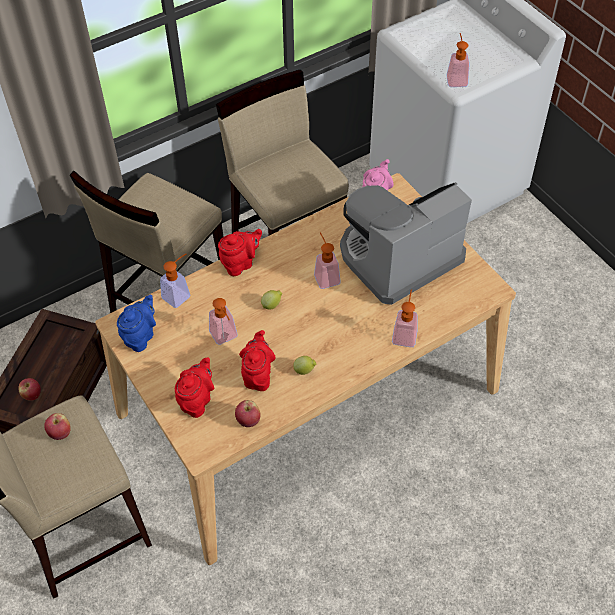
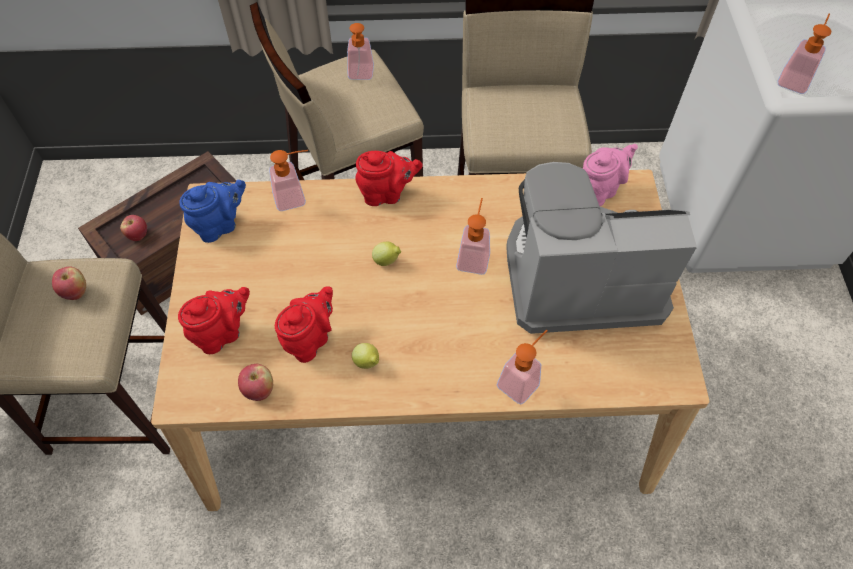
camera: 30 degrees right, 5 degrees up
soap dispenser [209,298,238,345] -> soap dispenser moved to [347,23,374,80]

